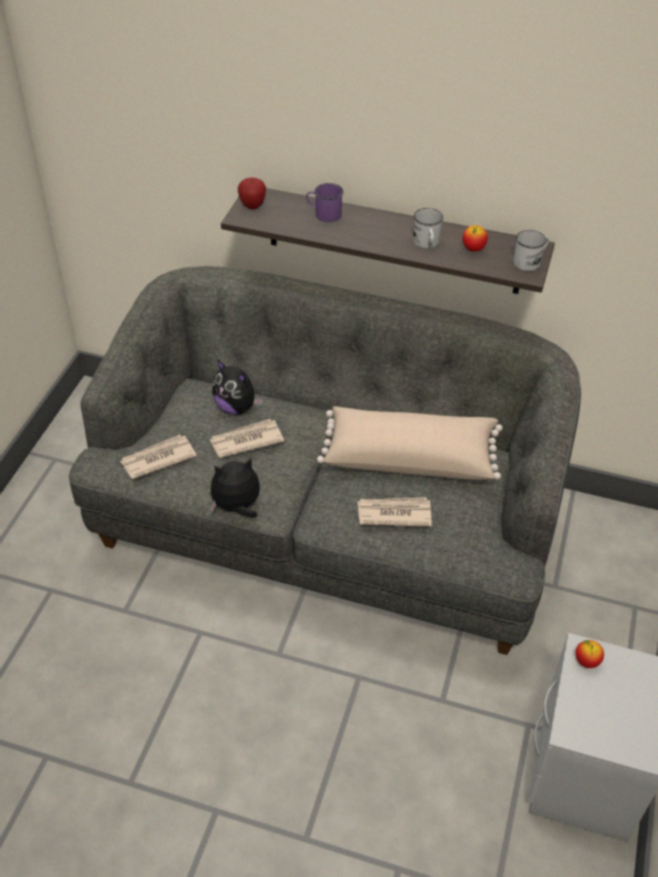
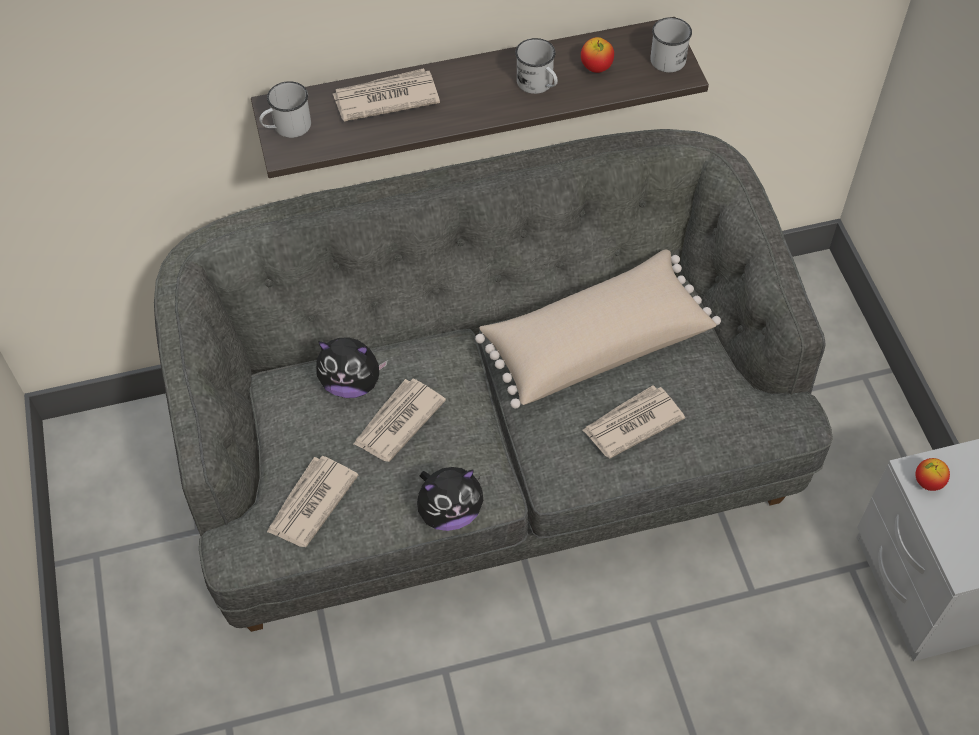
camera: 30 degrees left, 10 degrees up
plush toy [210,458,260,518] -> plush toy turned 150 degrees counterclockwise [417,467,484,531]
apple [238,178,266,209] -> white mug [259,81,311,138]
purple mug [306,183,343,222] -> newspaper [333,68,440,121]

